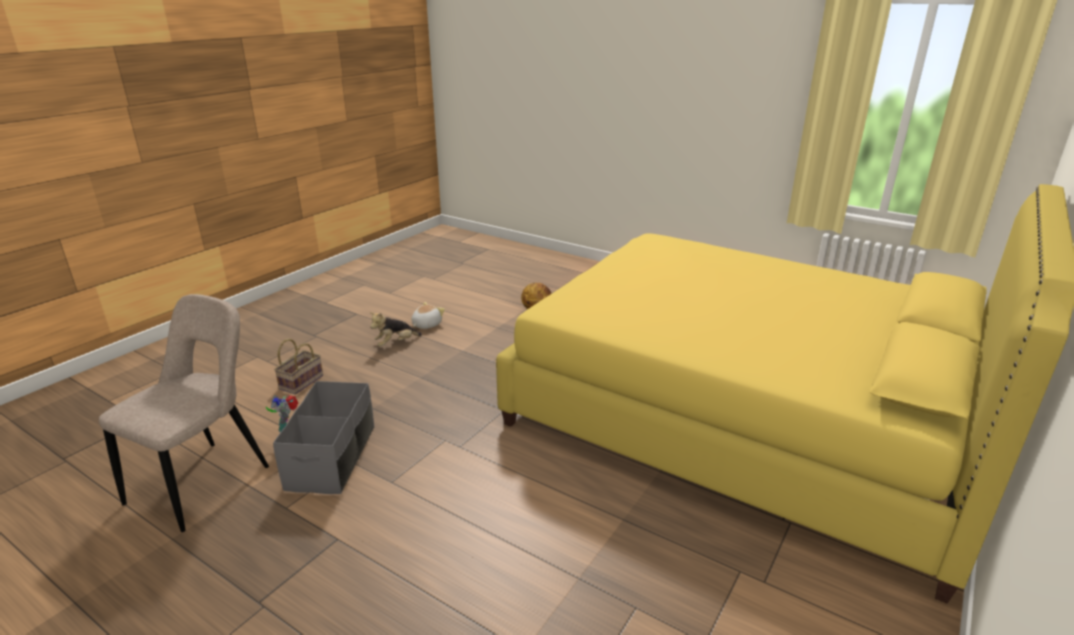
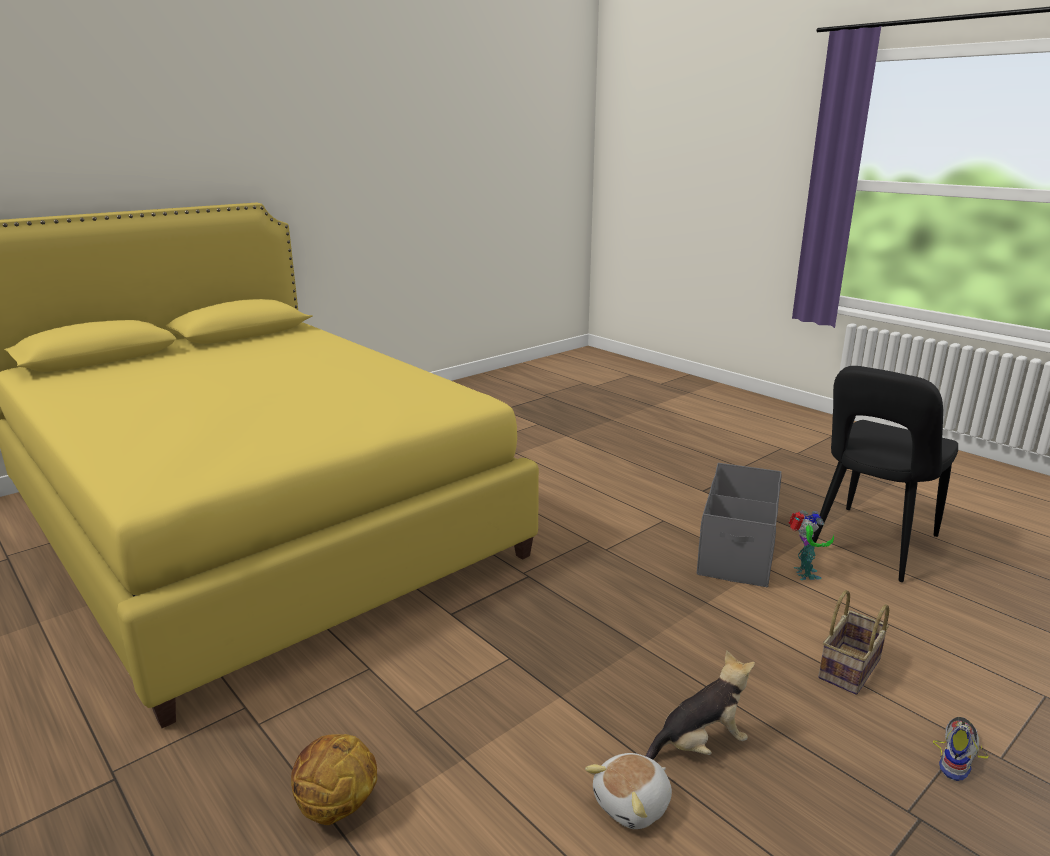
camera: 165 degrees left, 5 degrees down
beige chair [99,294,269,532] -> black chair [812,366,958,582]
none -> shoe [933,717,989,781]

